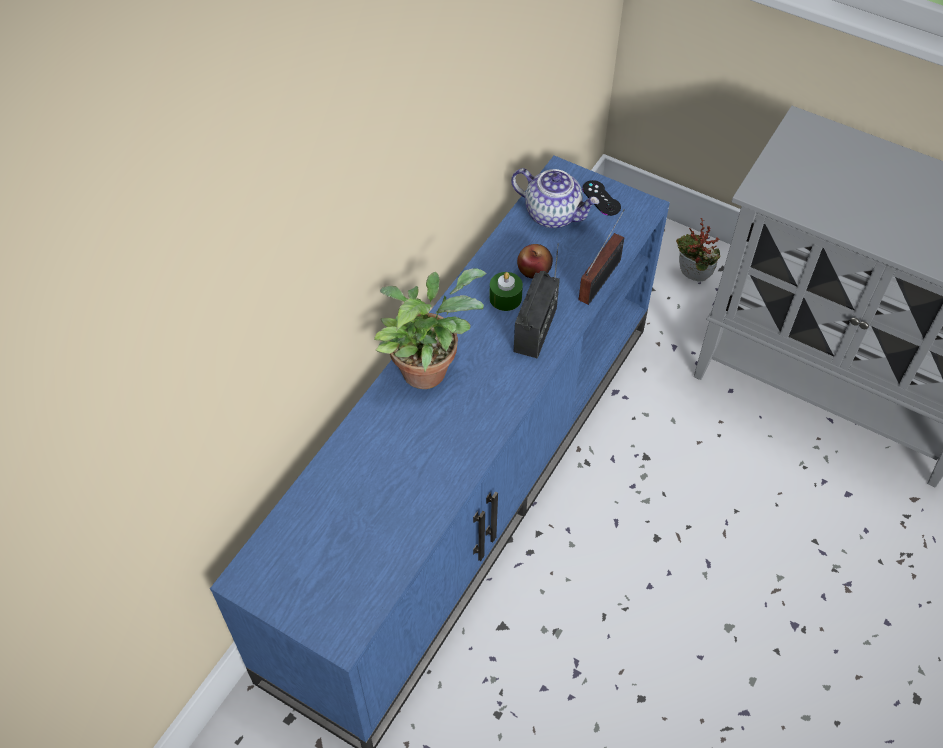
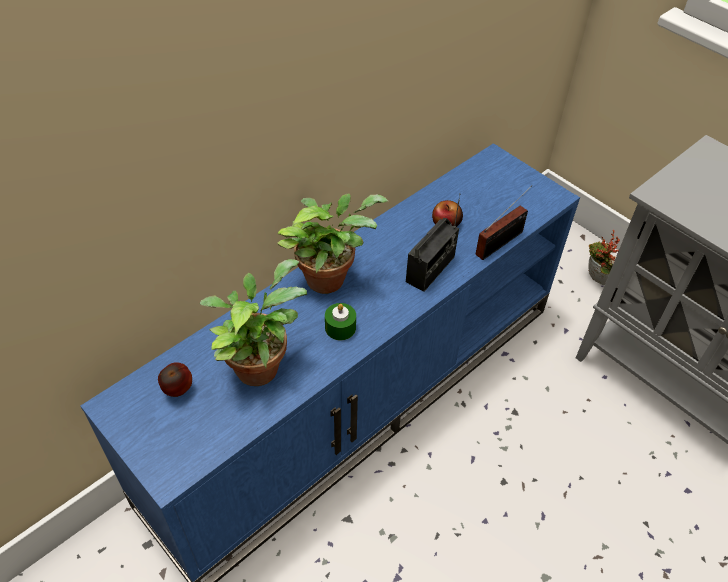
camera: 15 degrees right, 5 degrees down
green candle [489,272,523,311] -> green candle moved to [325,303,356,340]
teapot [511,168,599,228] -> none
black game controller [582,180,621,216] -> none
none -> apple [158,362,192,397]
none -> potted plant [200,259,307,386]

